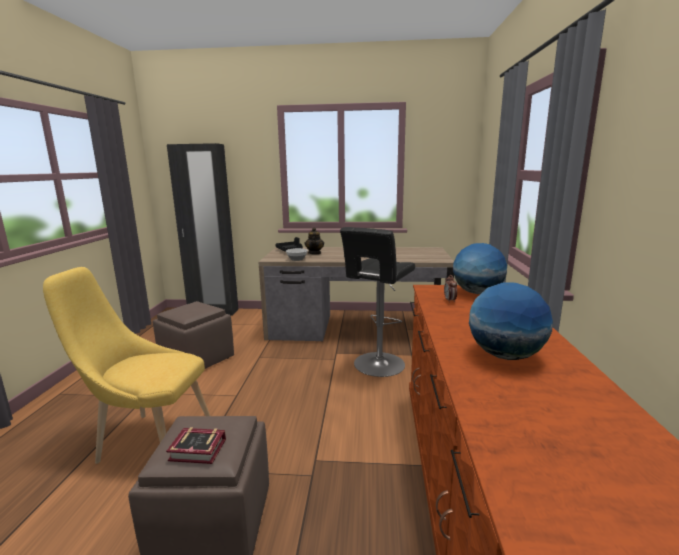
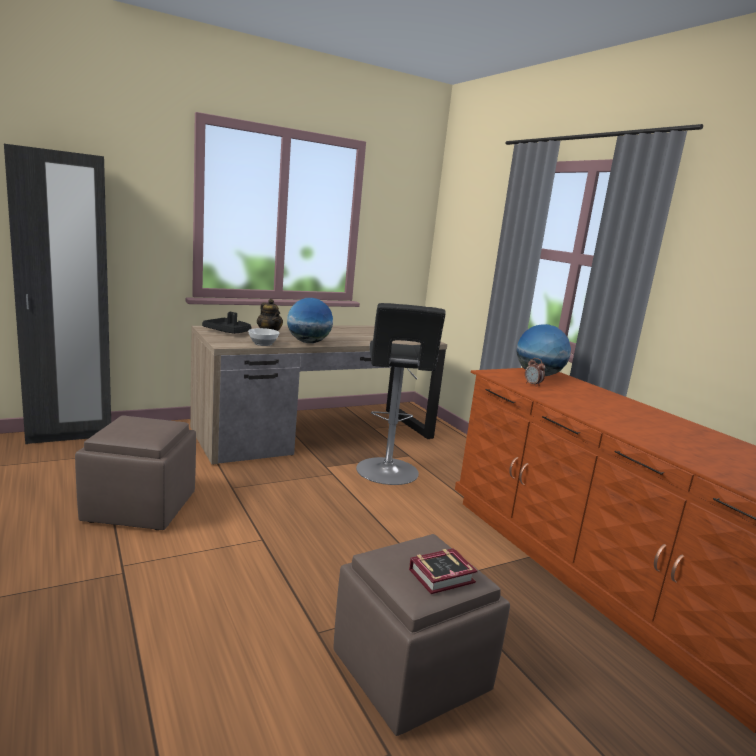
camera: 35 degrees left, 0 degrees up
yellow chair [43,267,210,464] -> none
globe [469,283,553,360] -> globe moved to [287,298,333,343]

